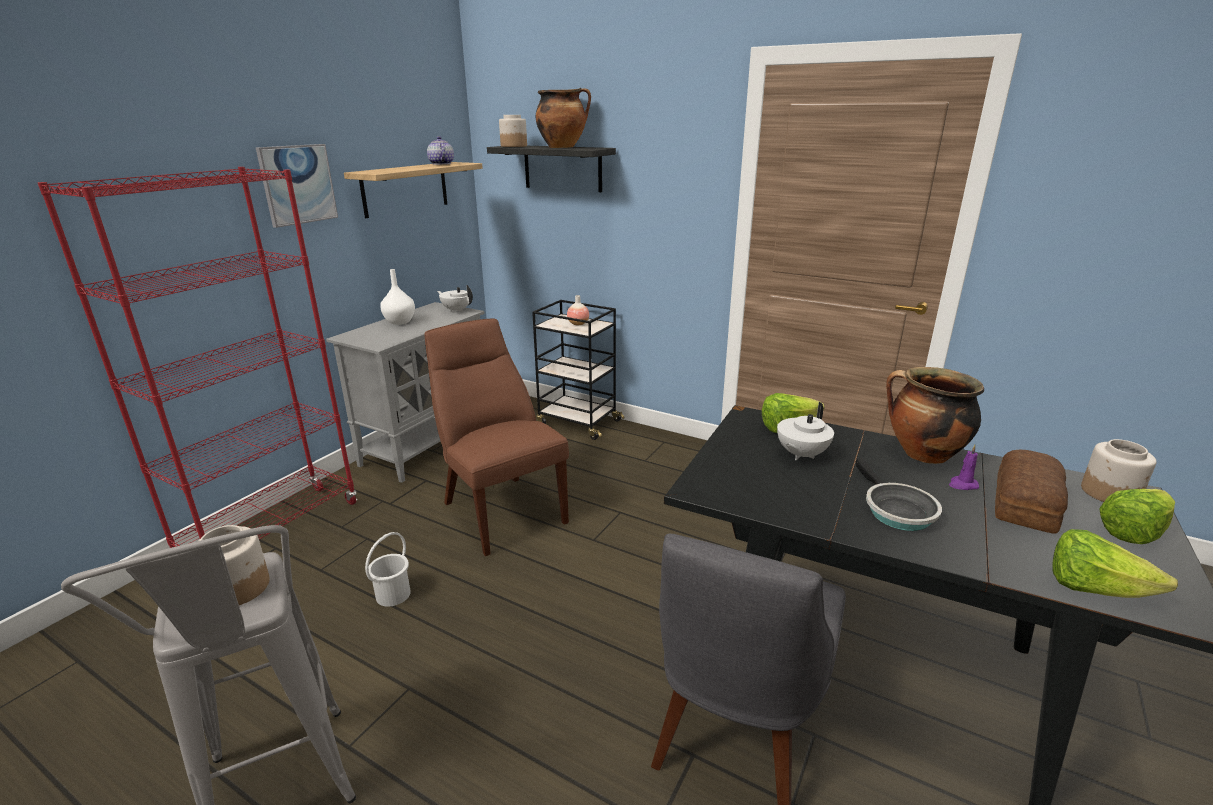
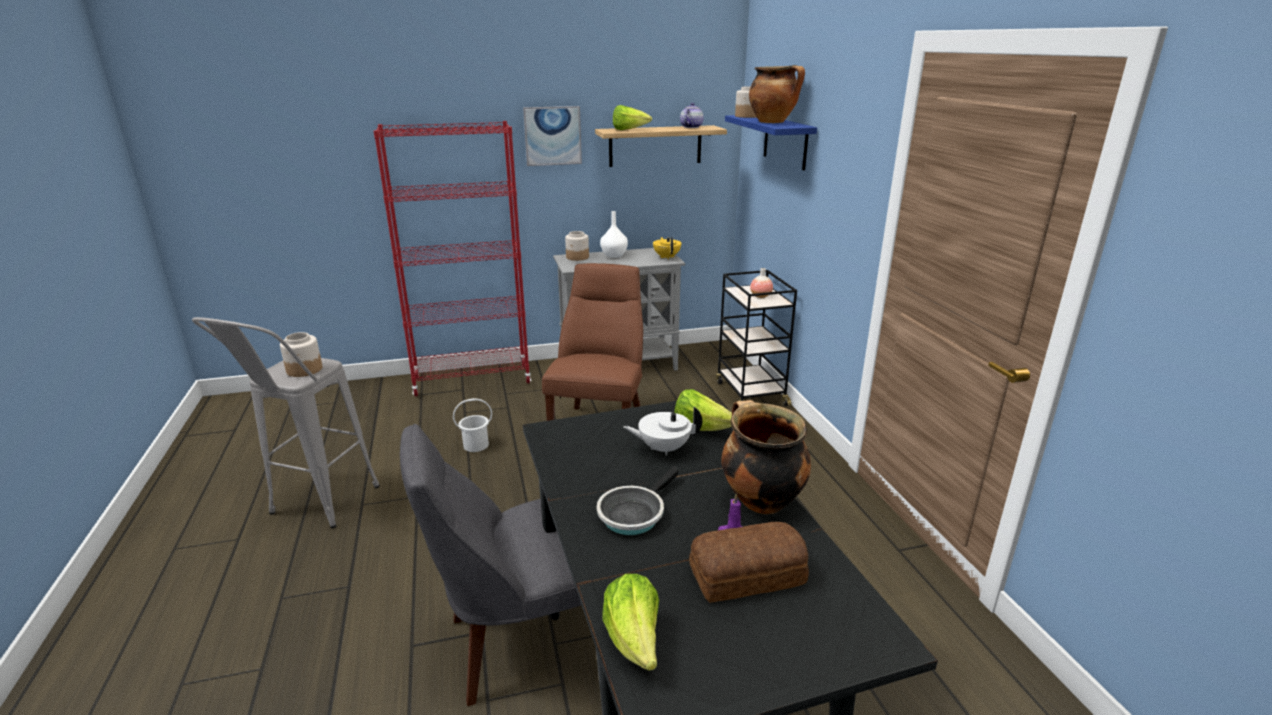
camera: 45 degrees right, 0 degrees up
white teapot [437,285,473,313] -> yellow teapot [653,237,681,259]
black shelf [487,146,616,192] -> blue shelf [725,115,817,170]
jar [1081,439,1157,502] -> jar moved to [565,231,589,261]
lettuce [1099,489,1175,544] -> lettuce moved to [613,105,652,130]

